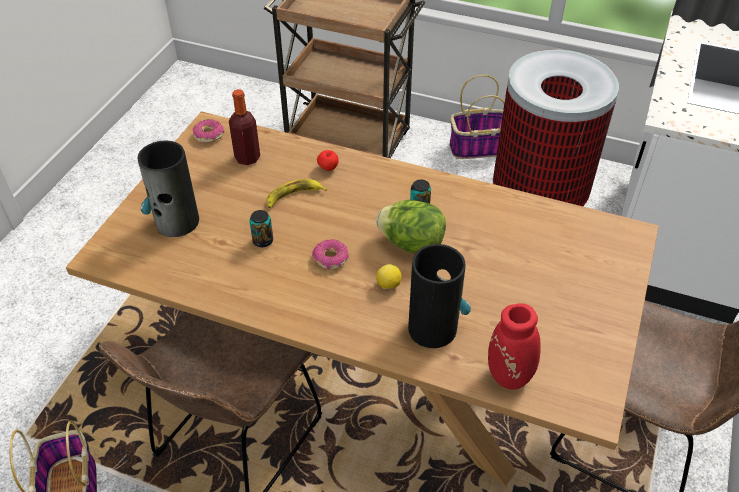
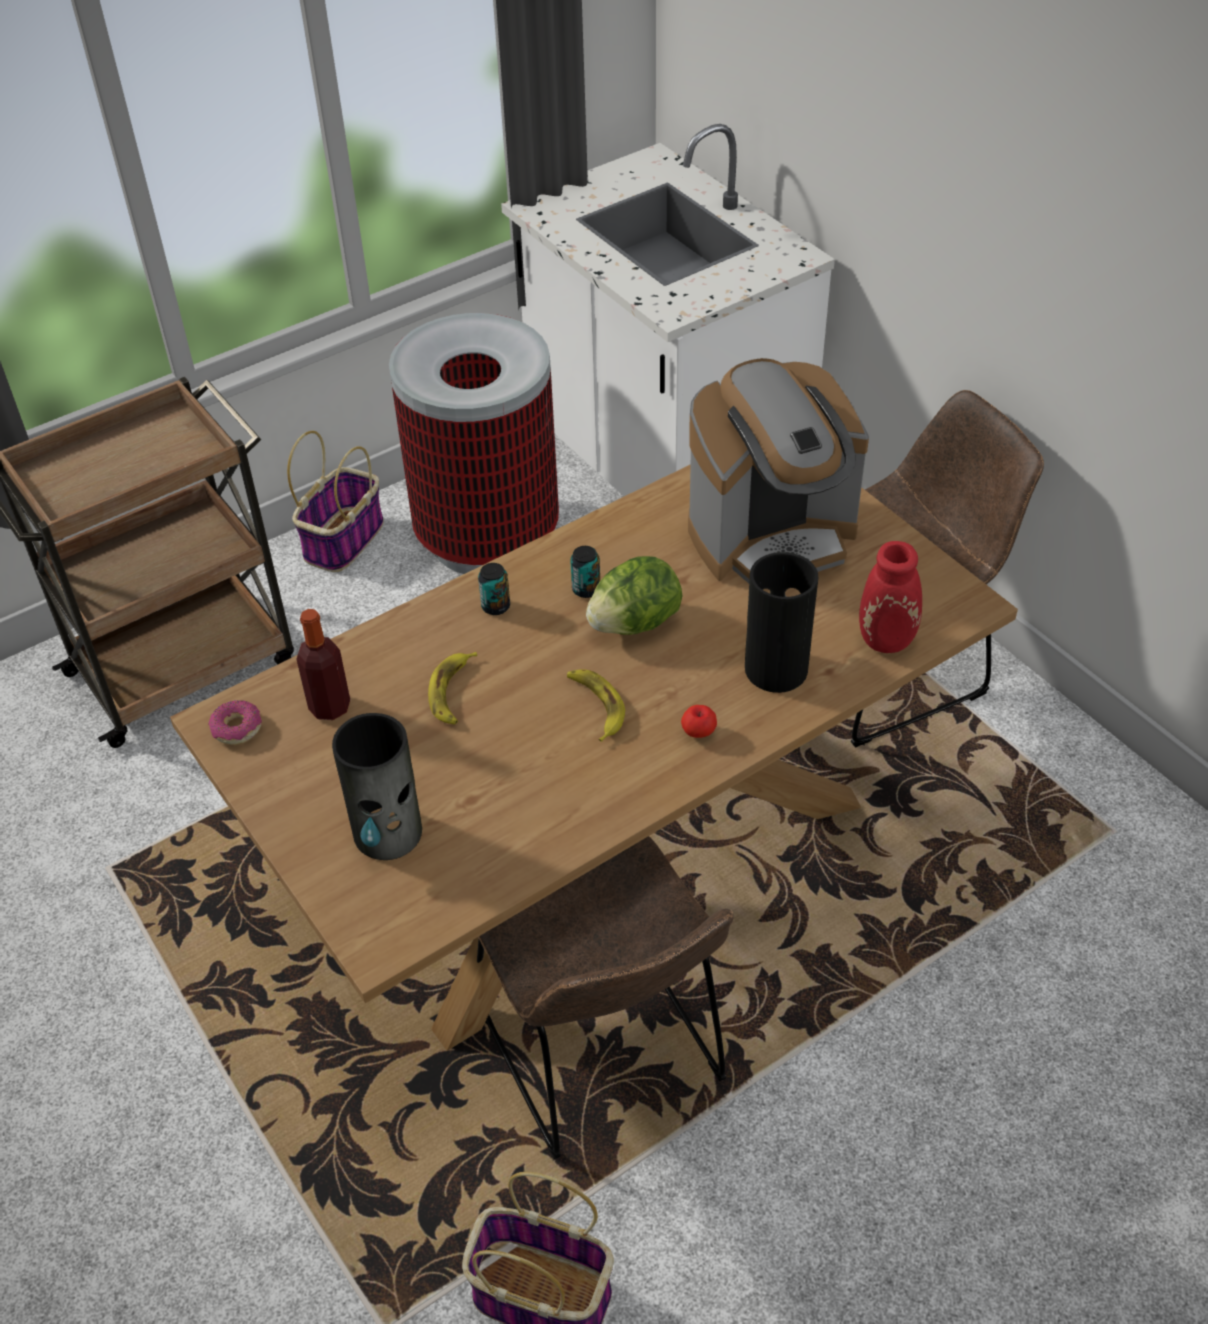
camera: 55 degrees left, 0 degrees up
can [249,210,273,247] -> can moved to [478,563,510,615]
donut [312,239,349,269] -> banana [567,669,625,742]
apple [317,150,339,171] -> apple moved to [681,705,717,738]
lemon [376,264,402,289] -> none
none -> coffee machine [688,358,869,583]

